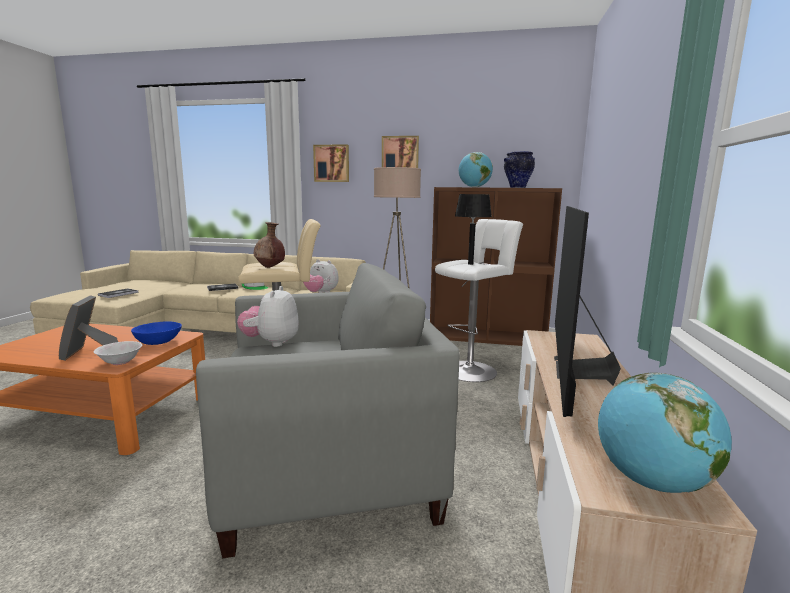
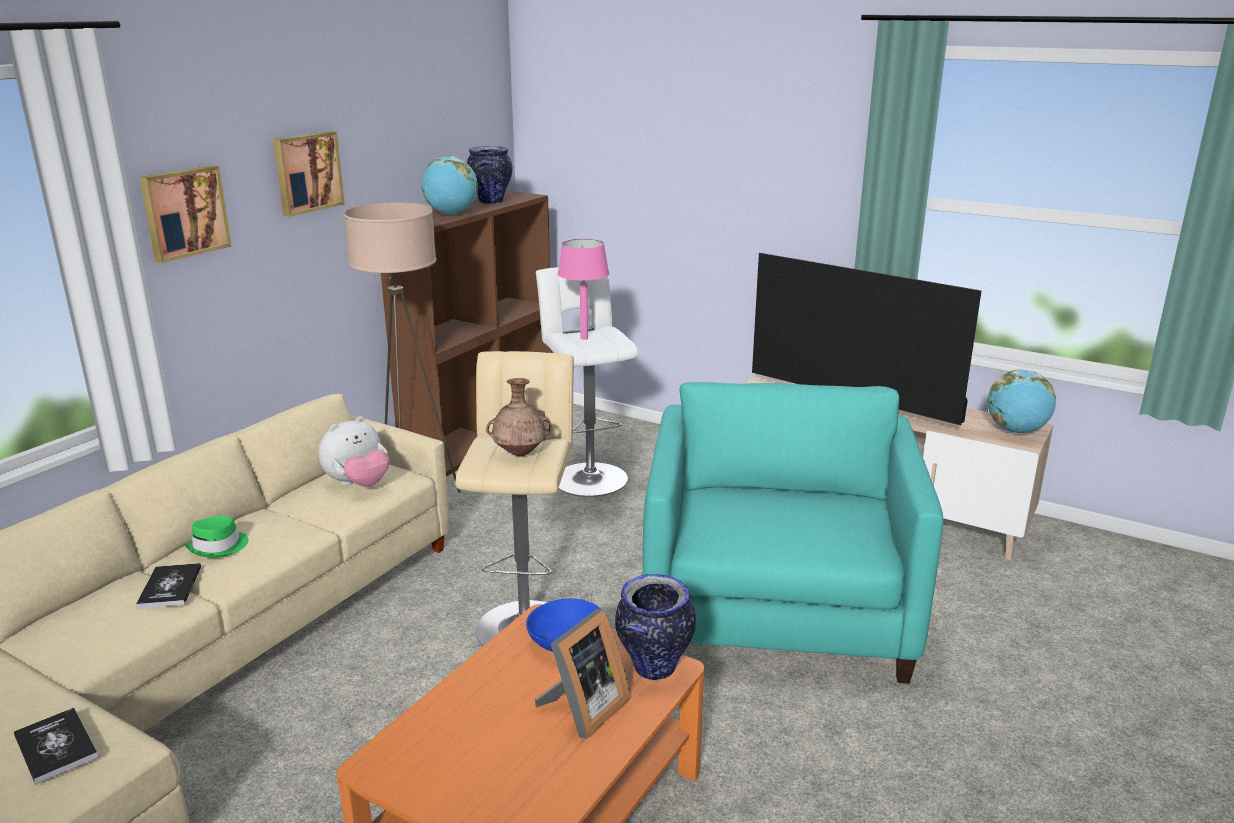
camera: 70 degrees left, 10 degrees up
picture frame [59,295,118,360] -> picture frame turned 60 degrees counterclockwise [535,609,630,739]
white bowl [94,341,142,365] -> vase [615,574,696,680]
grey armchair [196,263,459,558] -> turquoise armchair [642,382,943,684]
plush toy [237,286,299,347] -> none
black table lamp [455,194,492,265] -> pink table lamp [558,239,609,340]

